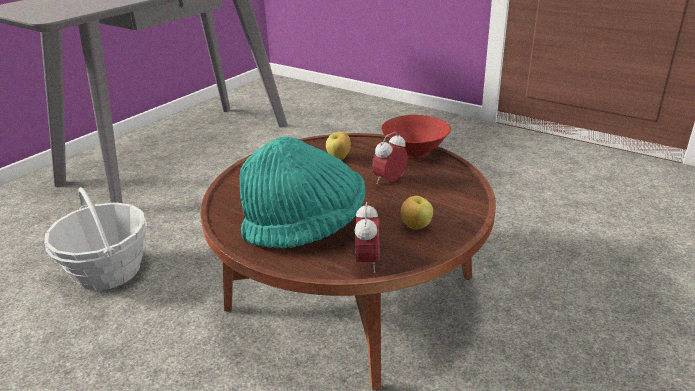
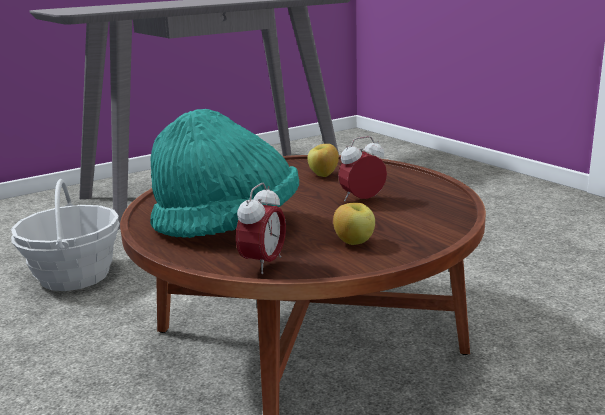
camera: 20 degrees right, 10 degrees down
red bowl [381,115,451,158] -> none

